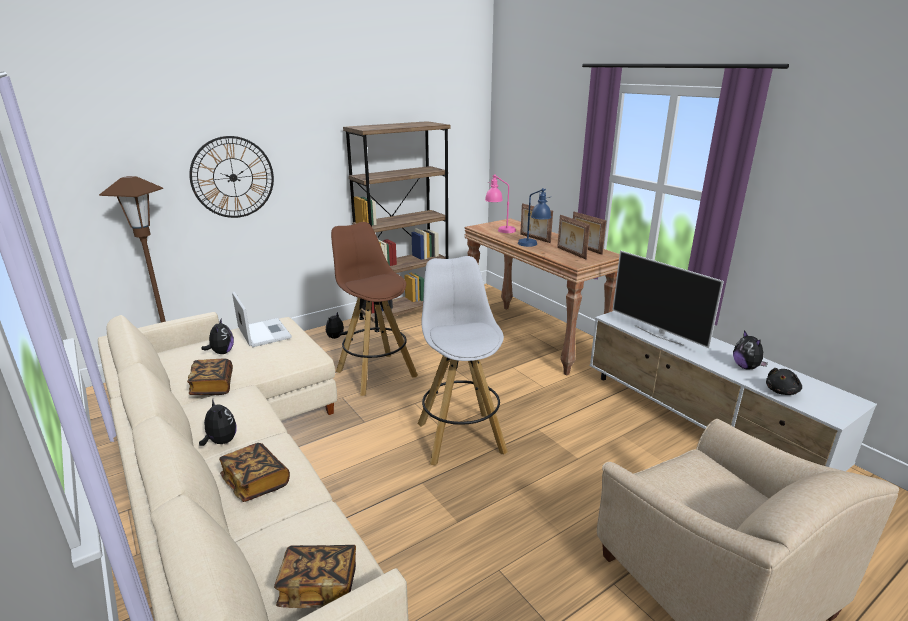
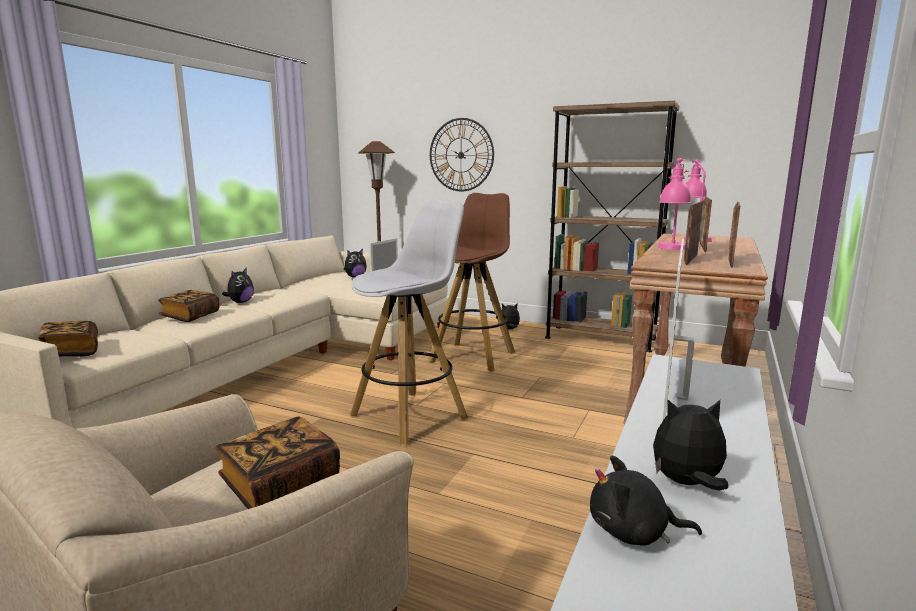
camera: 60 degrees right, 10 degrees down
book [187,359,233,395] -> book moved to [215,416,340,509]
blue table lamp [518,188,551,247] -> pink table lamp [658,158,691,250]
plush toy [733,330,768,370] -> plush toy turned 45 degrees clockwise [653,400,728,491]

